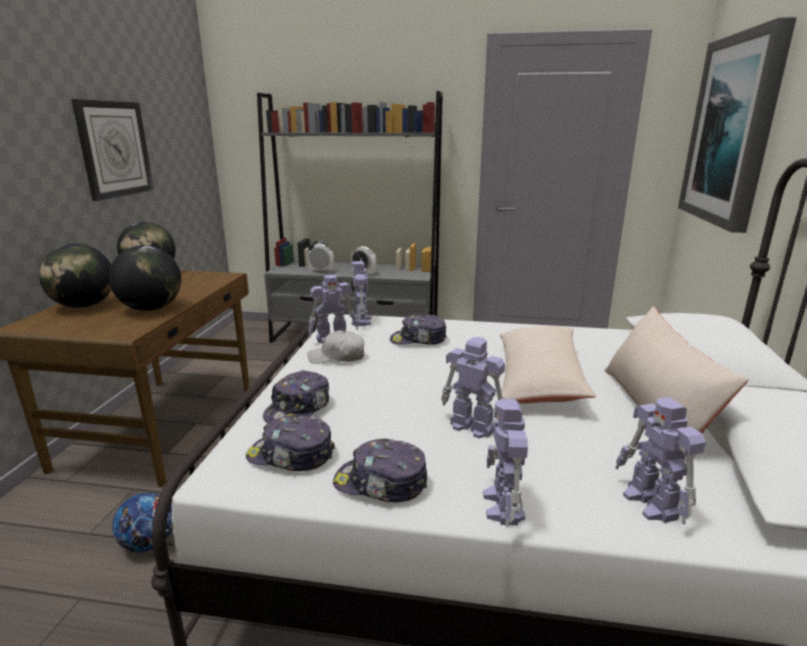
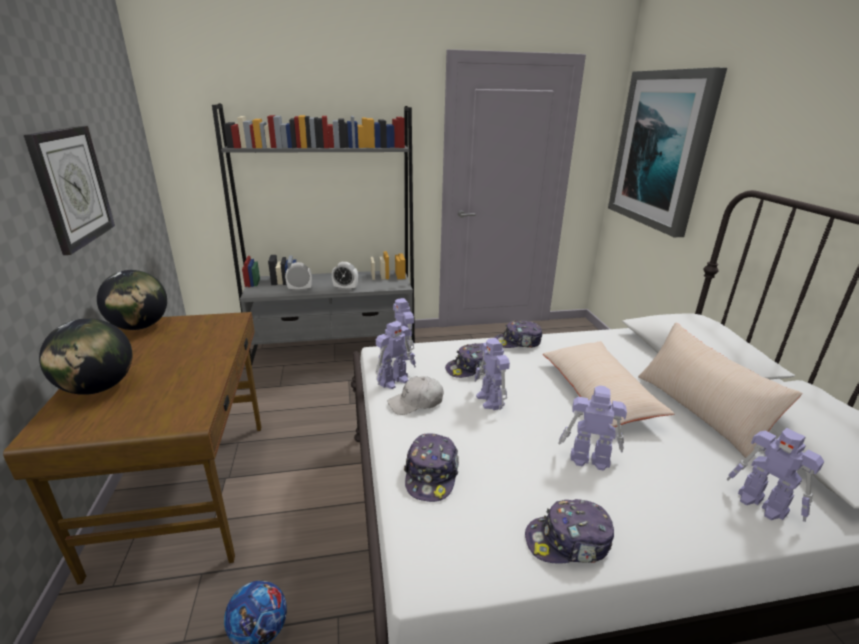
camera: 20 degrees left, 5 degrees up
globe [109,245,181,311] -> none
cap [246,414,335,471] -> cap moved to [495,320,542,348]
toy robot [483,399,528,528] -> toy robot moved to [474,338,510,410]

